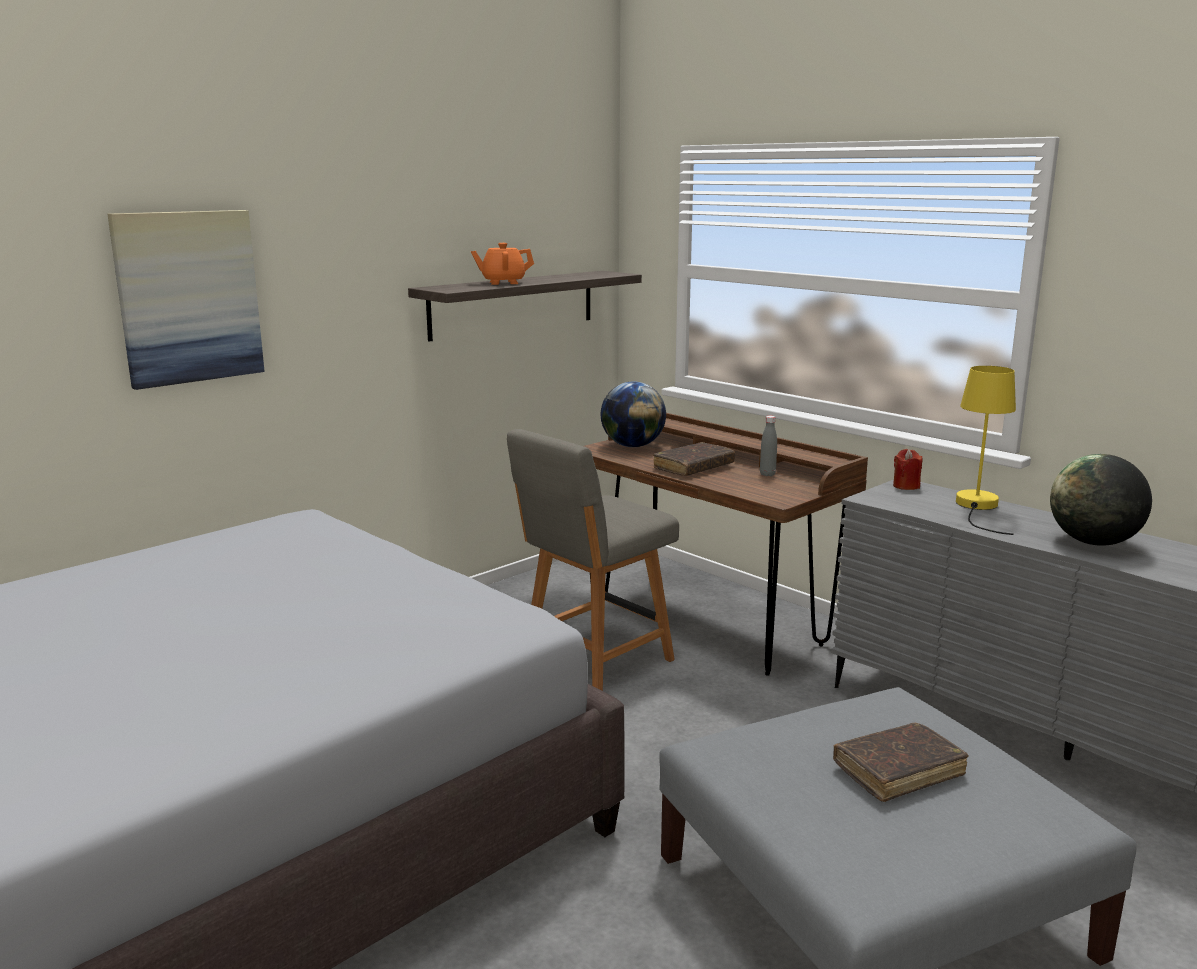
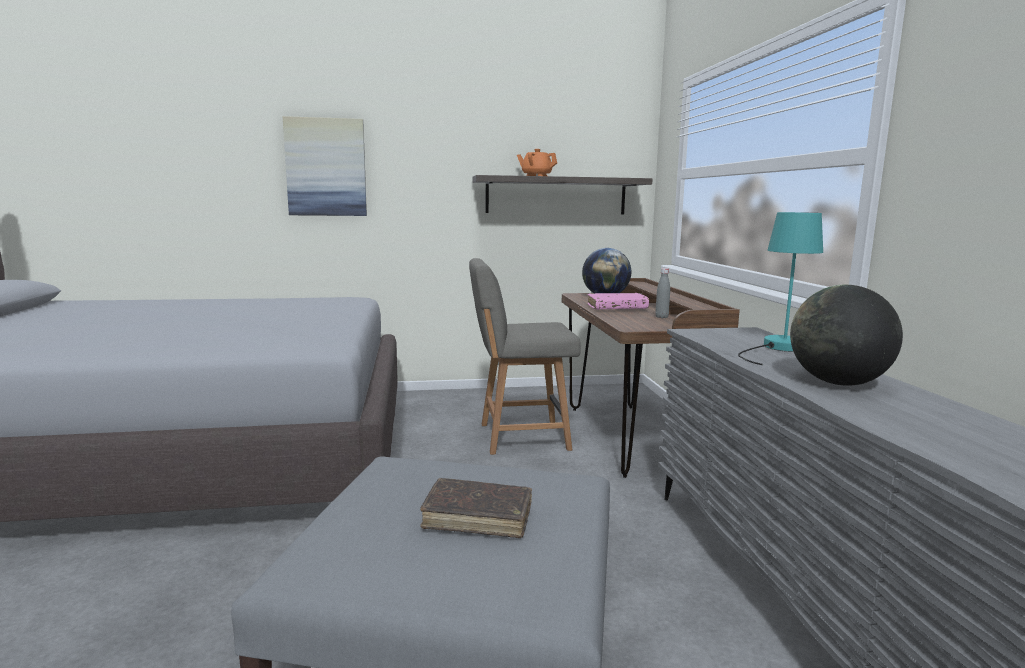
camera: 35 degrees right, 5 degrees down
brown book [653,442,735,476] -> pink book [588,293,649,310]
red candle [893,449,922,490] -> none
yellow table lamp [956,366,1016,535] -> turquoise table lamp [738,212,823,365]

